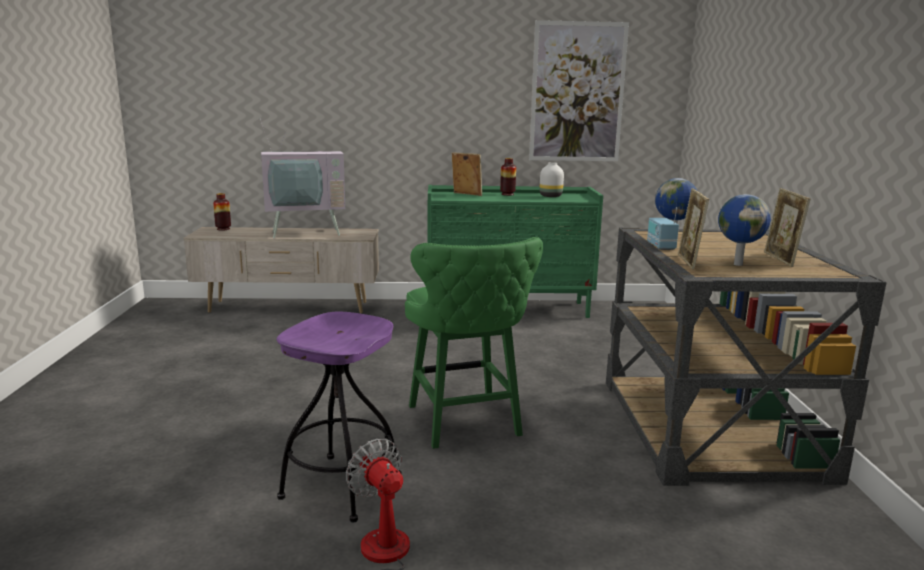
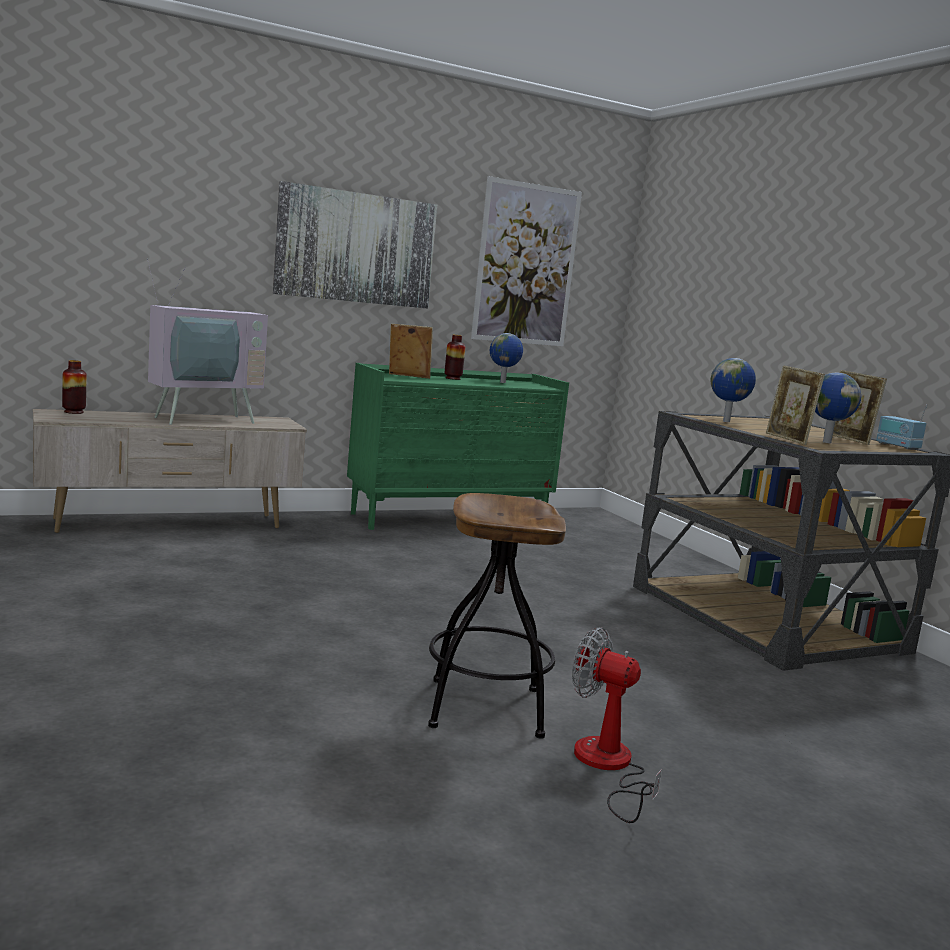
camera: 25 degrees left, 5 degrees down
purple stool [276,312,402,522] -> brown stool [428,493,566,739]
green stool [405,237,543,449] -> none
white vase [540,162,564,197] -> globe [490,333,523,383]
radio [647,207,679,250] -> radio moved to [876,404,927,450]
none -> picture [273,181,437,309]

